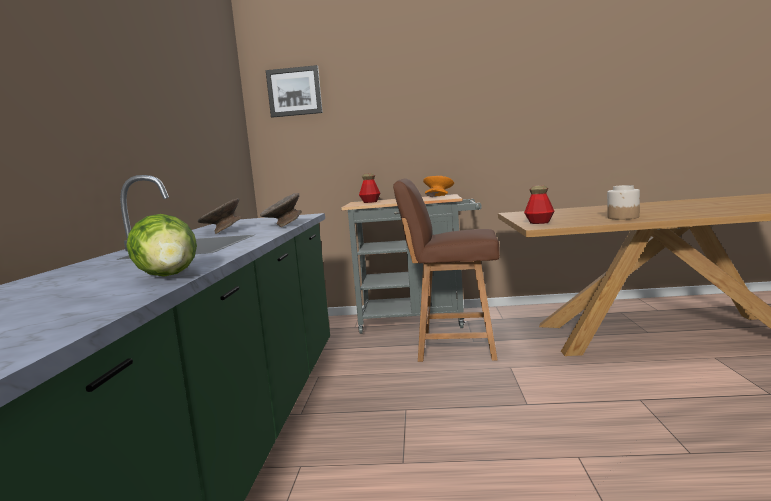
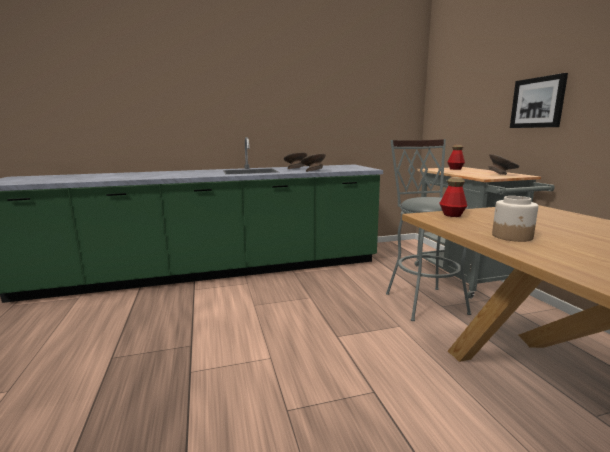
camera: 70 degrees right, 5 degrees up
lettuce [126,214,197,276] -> none
picture [266,65,323,118] -> picture moved to [510,73,568,128]
brown chair [393,178,500,362] -> grey stool [386,139,471,321]
orange bowl [423,176,454,197] -> grey bowl [488,154,519,175]

